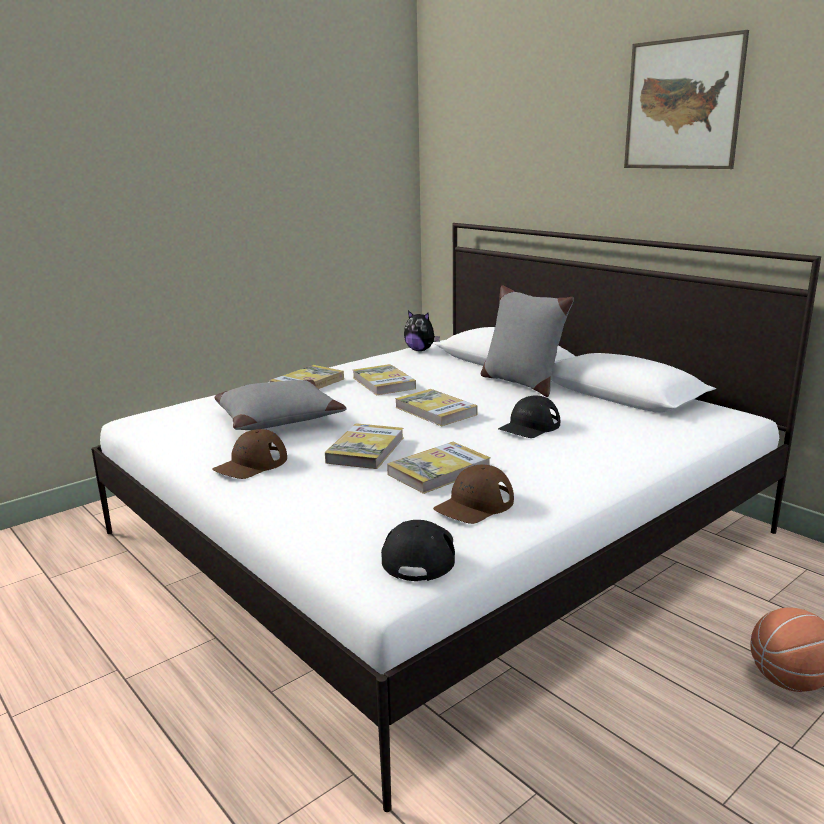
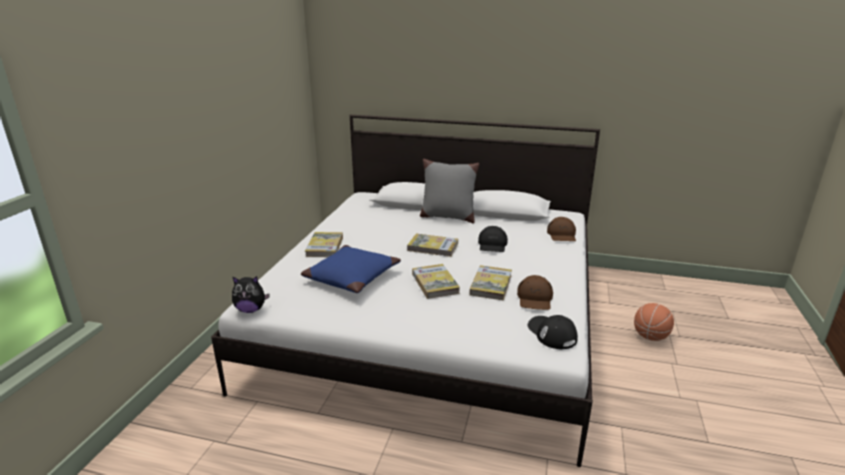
camera: 35 degrees left, 5 degrees up
brown cap [212,429,287,479] -> brown cap moved to [547,217,576,241]
grey pillow [215,380,346,430] -> blue pillow [301,245,401,293]
book [353,364,416,396] -> none
plush toy [404,310,440,351] -> plush toy moved to [232,276,270,313]
picture [624,30,749,169] -> none

